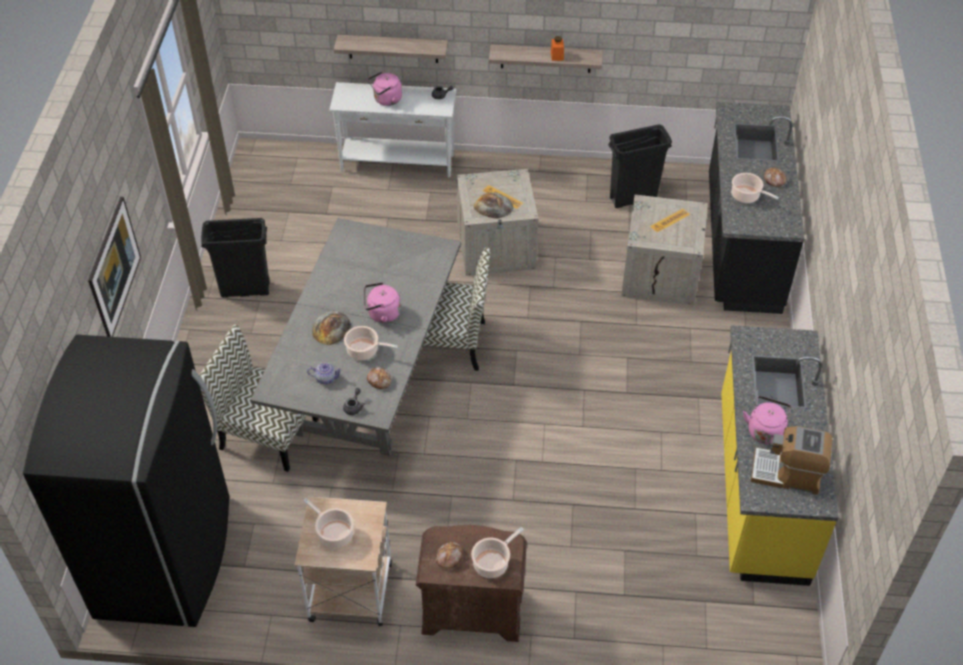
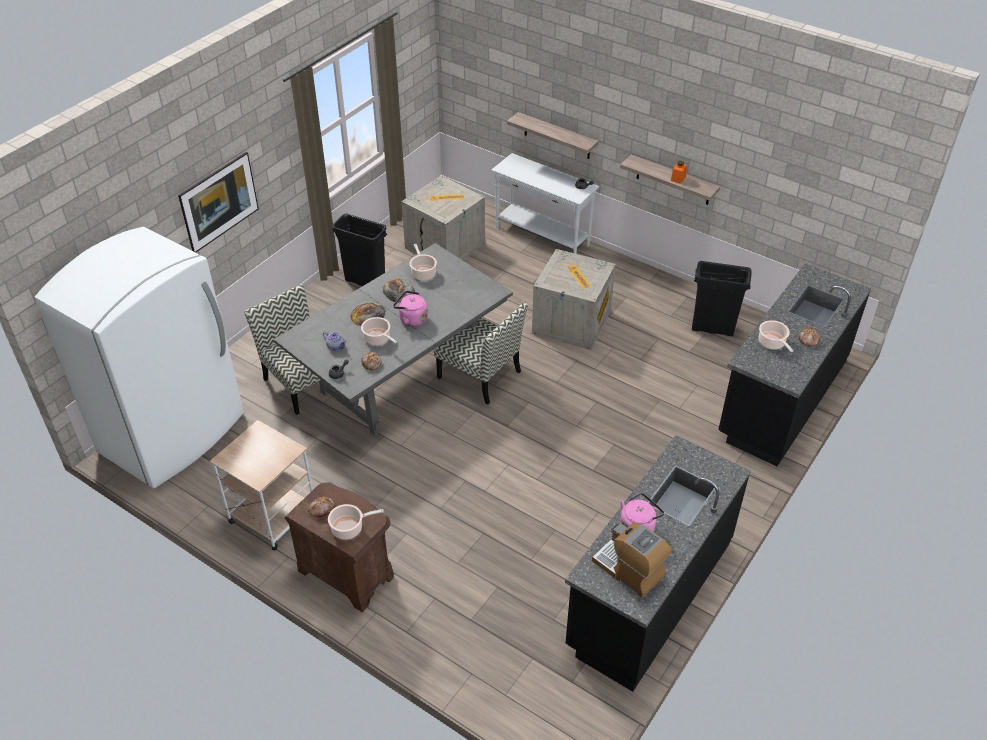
camera: 30 degrees right, 5 degrees down
black fridge [23,335,229,627] -> white fridge [34,227,244,488]
cooking pot [303,498,354,548] -> cooking pot moved to [410,244,437,281]
pink kettle [368,72,402,106] -> none
bread [474,192,513,219] -> bread moved to [383,278,415,303]
crate [621,195,708,306] -> crate moved to [402,176,485,260]
yellow counter [721,325,839,586] -> black counter [565,435,751,692]

